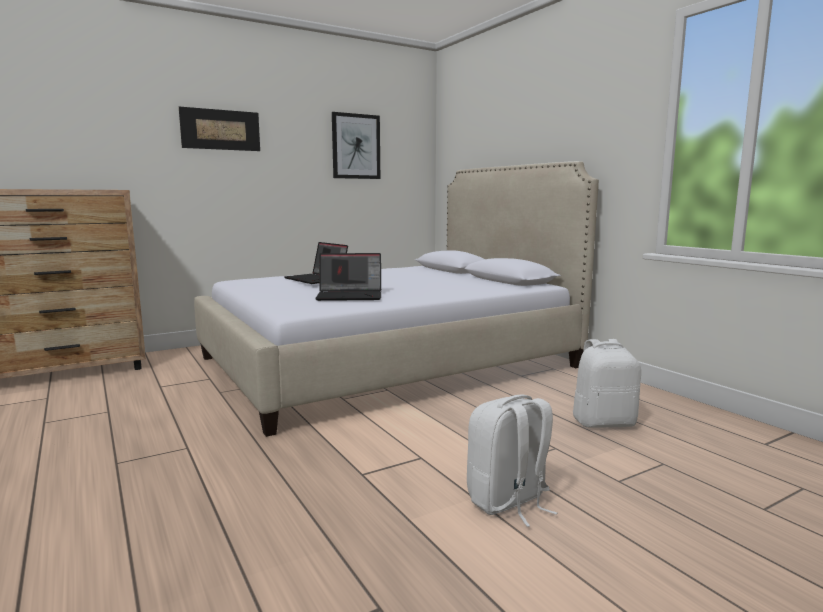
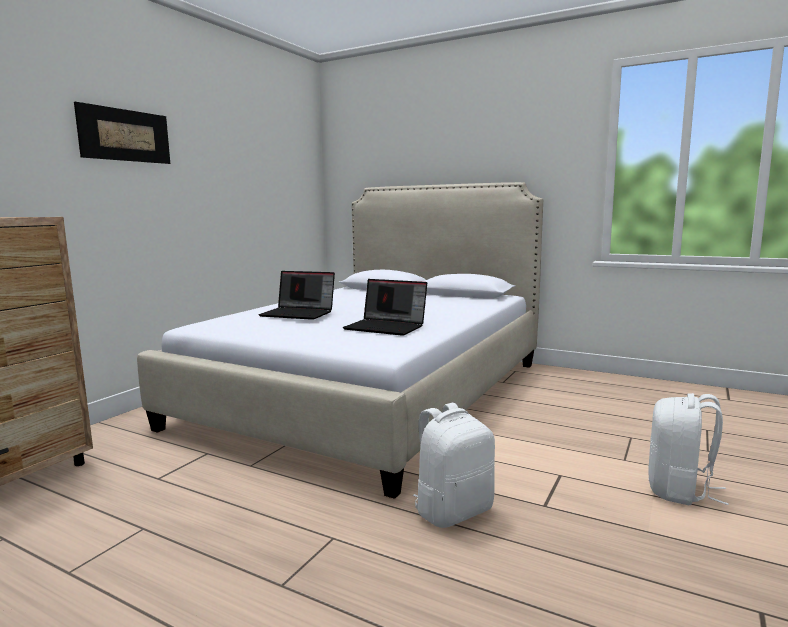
camera: 30 degrees left, 0 degrees up
laptop [315,253,381,301] -> laptop turned 60 degrees clockwise [343,279,427,336]
picture [332,112,380,179] -> none
white backpack [573,339,641,428] -> white backpack moved to [413,403,495,528]

